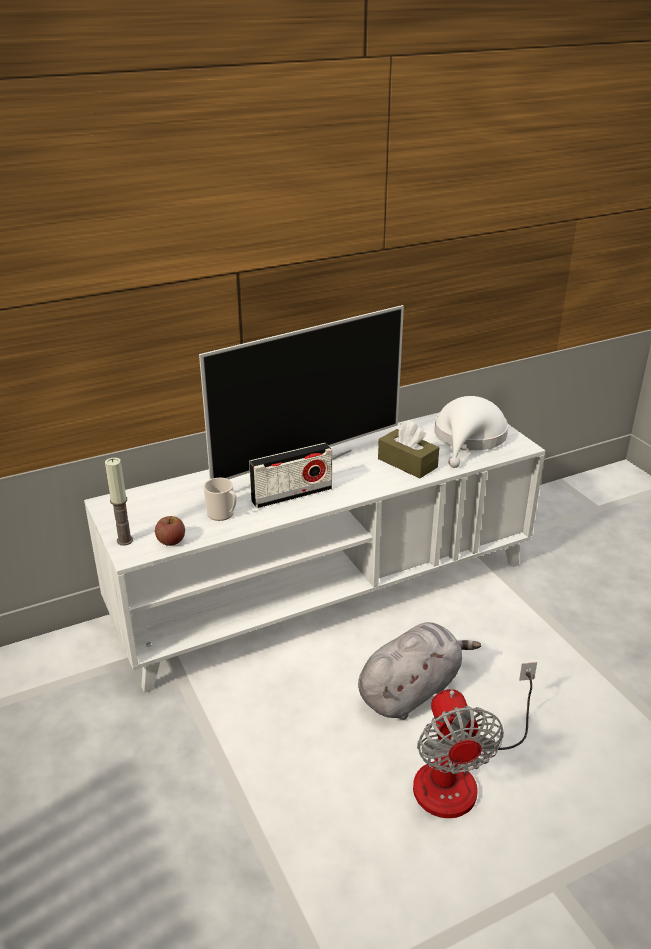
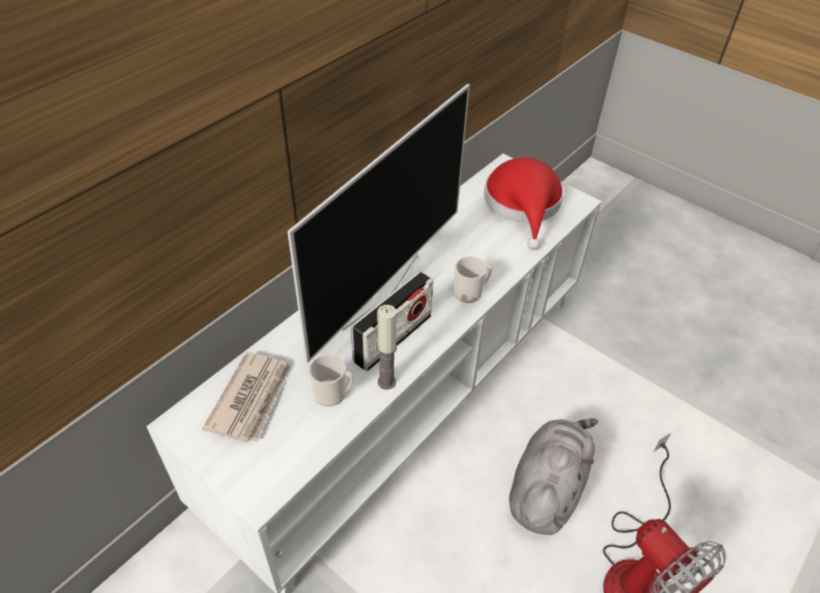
camera: 25 degrees left, 15 degrees up
candle [105,458,133,546] -> candle moved to [377,305,397,390]
apple [155,516,185,546] -> none
brown tissue box [378,421,439,478] -> none
white hat [435,396,508,468] -> red hat [484,157,564,250]
none -> newspaper [202,352,291,443]
none -> mug [454,256,493,303]

